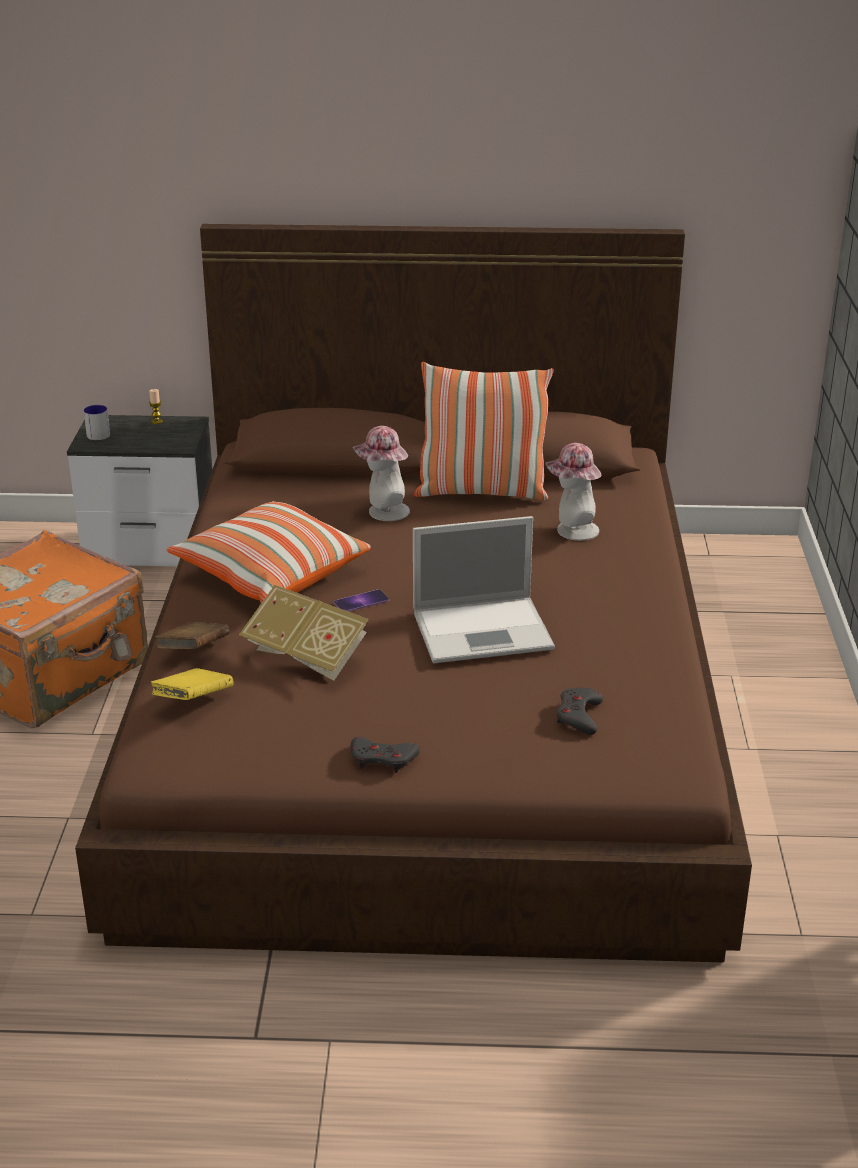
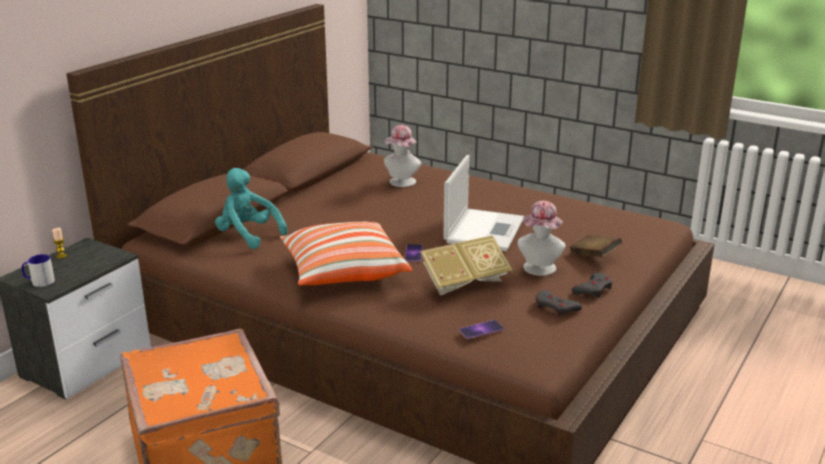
camera: 60 degrees left, 5 degrees down
yellow book [150,668,233,700] -> phone [459,320,504,339]
brown book [155,622,230,649] -> brown book moved to [569,235,622,258]
hat [353,426,410,521] -> hat moved to [518,201,566,276]
pillow [414,362,554,500] -> none
grey game controller [557,688,603,735] -> grey game controller moved to [536,290,582,316]
none -> turquoise plush toy [215,168,288,249]

